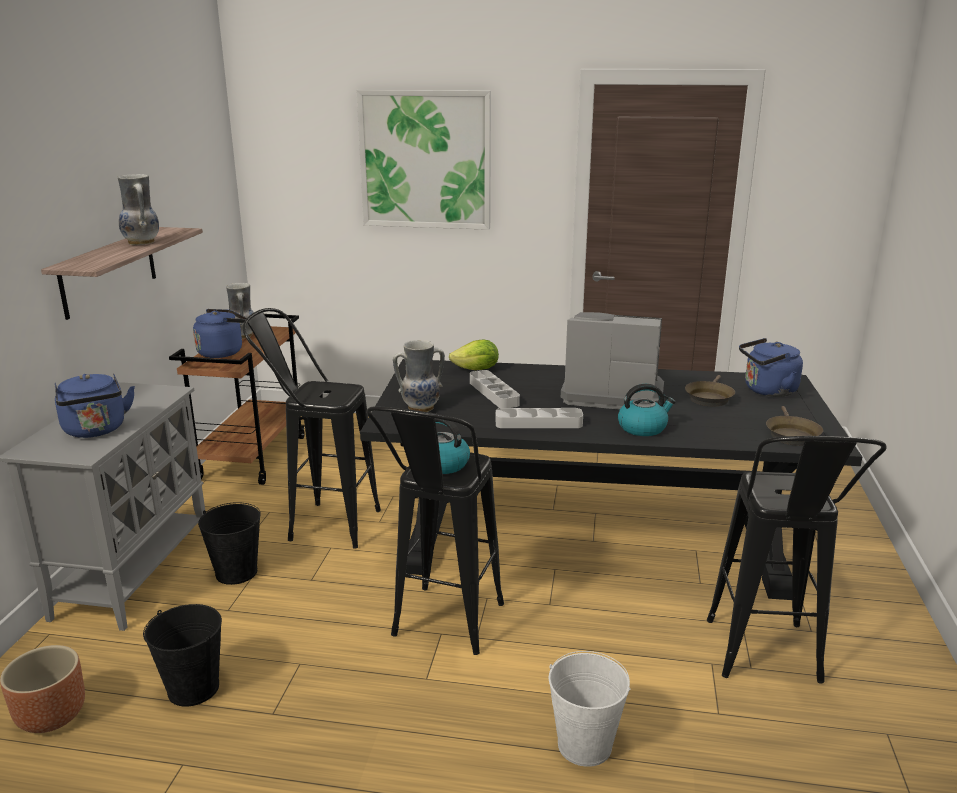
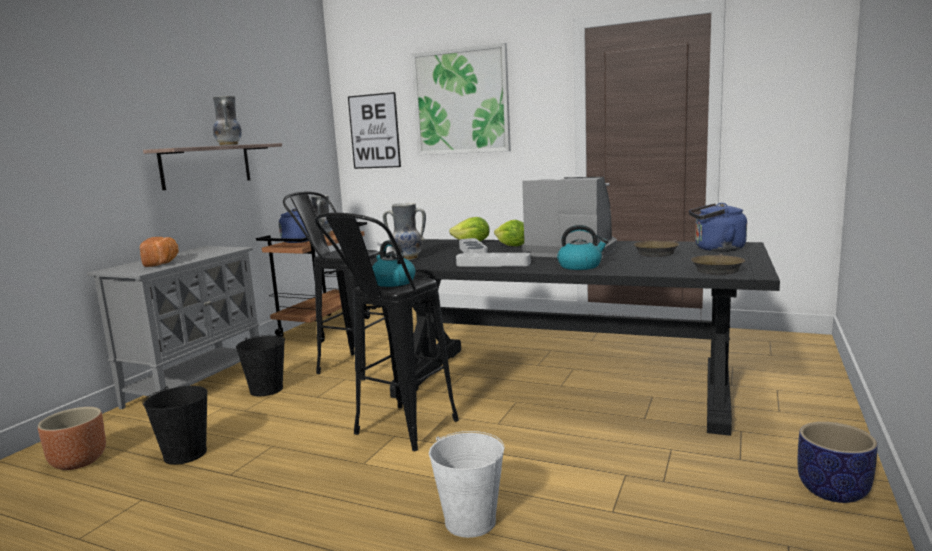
camera: 15 degrees right, 10 degrees down
blue kettle [55,374,135,438] -> bread [140,237,179,267]
black stool [707,436,887,684] -> none
none -> picture [348,92,401,169]
none -> lettuce [494,220,524,246]
none -> planter [797,422,878,503]

